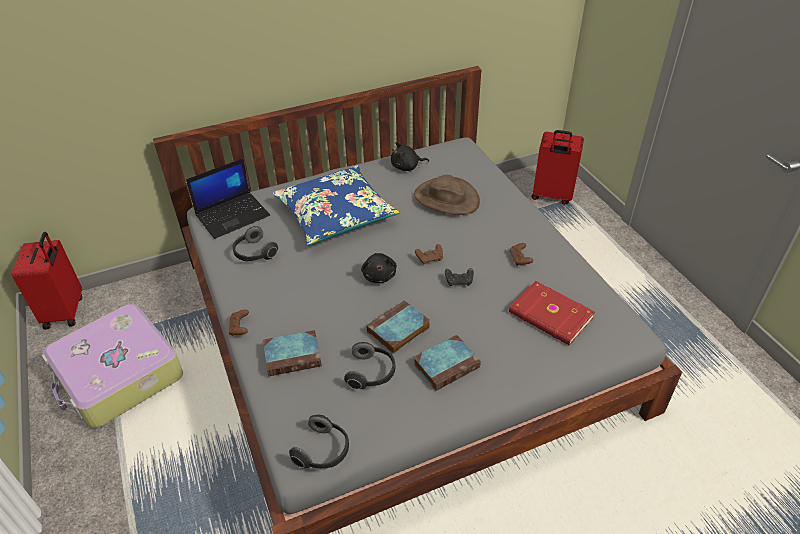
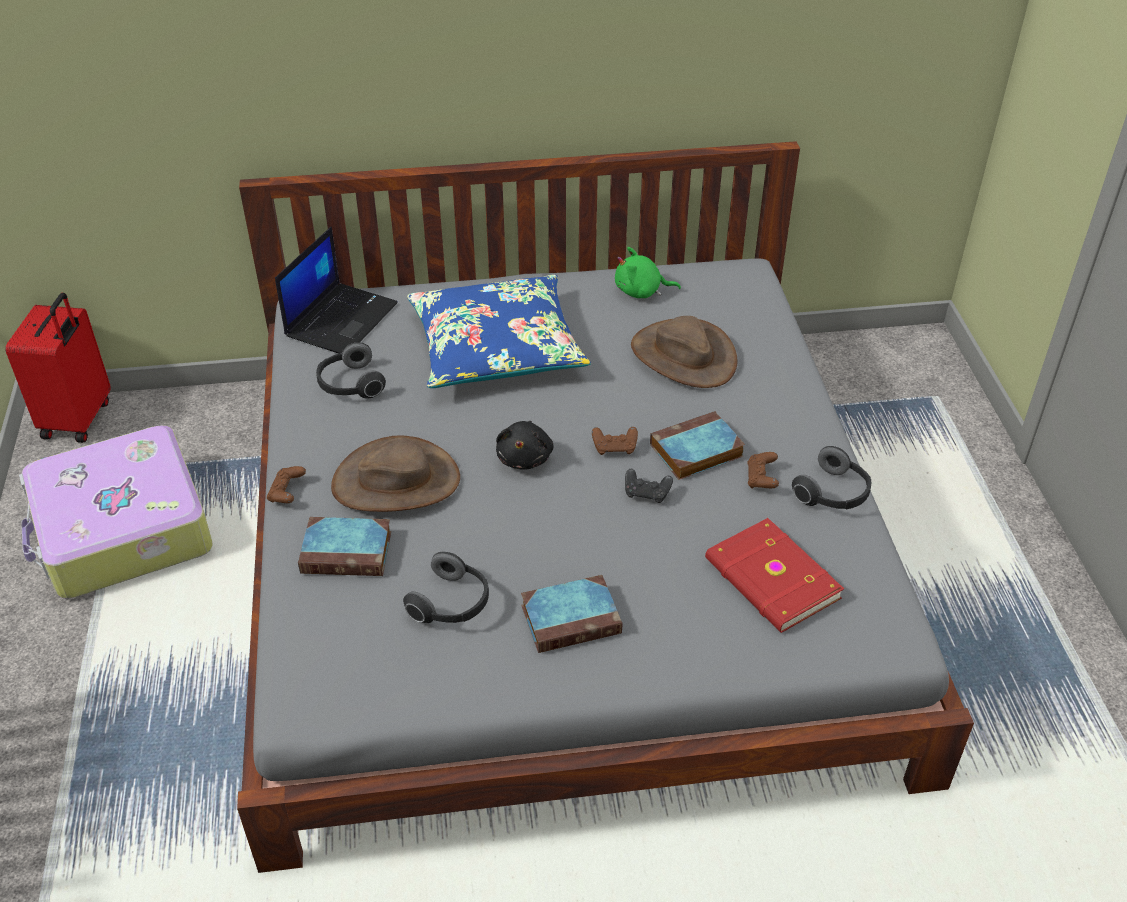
camera: 15 degrees right, 0 degrees up
laptop [186,158,270,239] -> laptop turned 45 degrees counterclockwise [275,227,398,354]
headphones [289,414,349,469] -> headphones moved to [792,446,871,509]
book [367,300,430,354] -> book moved to [650,411,745,480]
black plush toy [391,142,429,171] -> green plush toy [615,247,681,298]
red suitcase [532,130,584,205] -> none
none -> brown hat [331,436,460,512]

